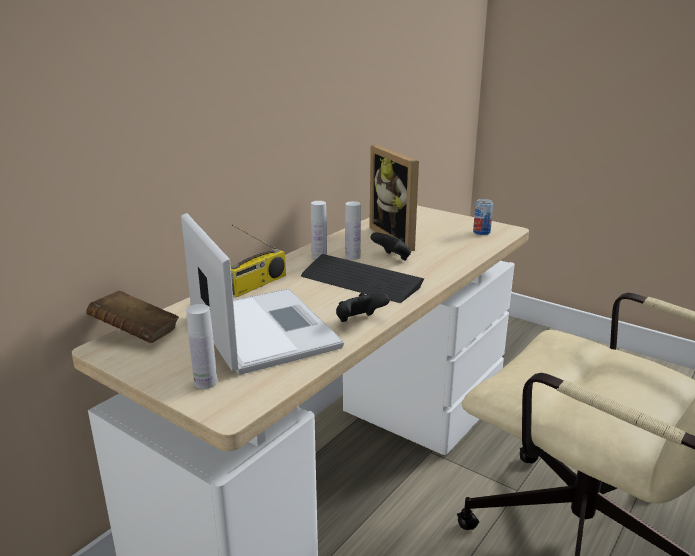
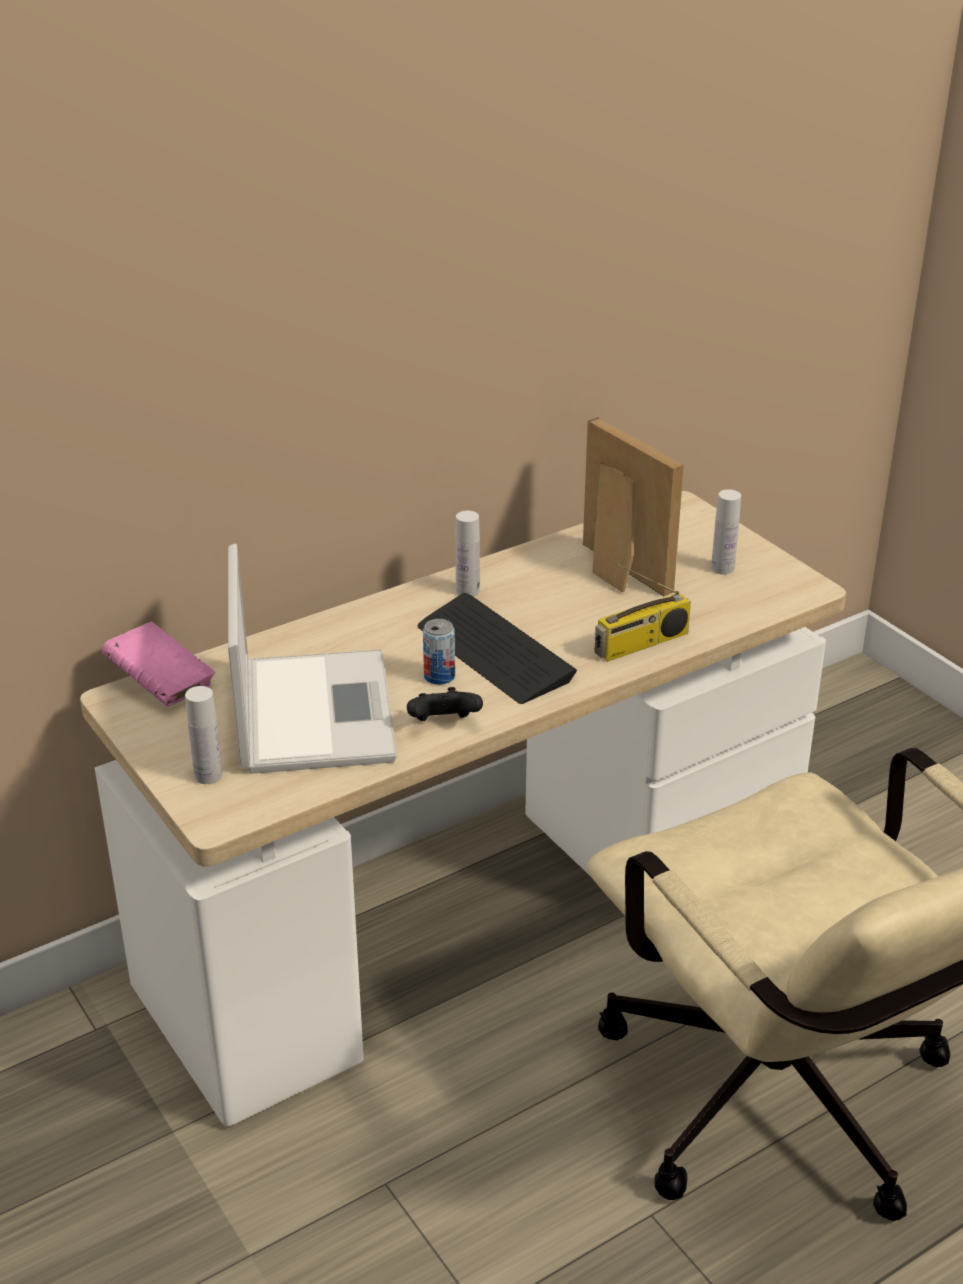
camera: 20 degrees right, 10 degrees up
brown book [86,290,179,343] -> pink book [101,622,215,706]
radio [231,224,286,297] -> radio moved to [594,563,691,661]
white bottle [345,201,361,260] -> white bottle moved to [711,489,741,574]
picture frame [369,145,419,251] -> picture frame turned 150 degrees clockwise [583,417,684,596]
black game controller [371,232,411,261] -> none
can [473,199,493,235] -> can moved to [423,619,455,685]

